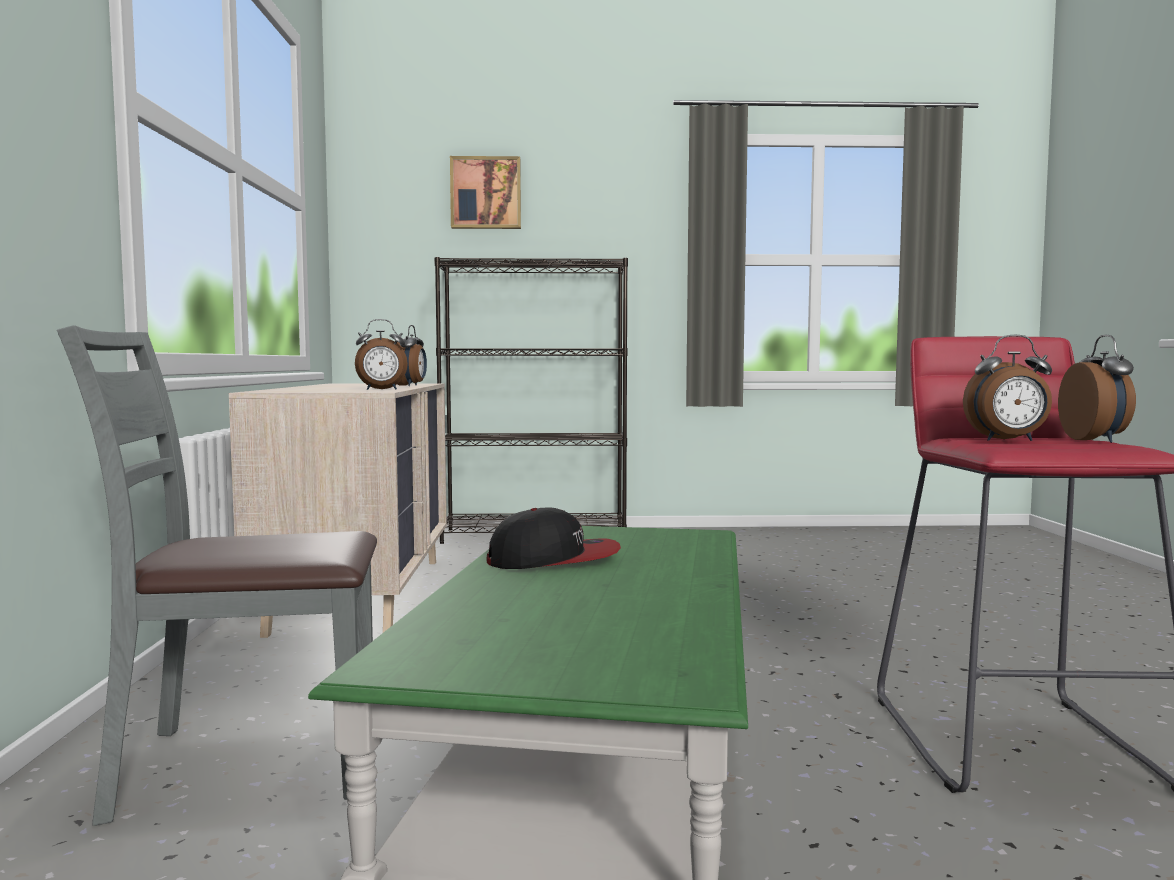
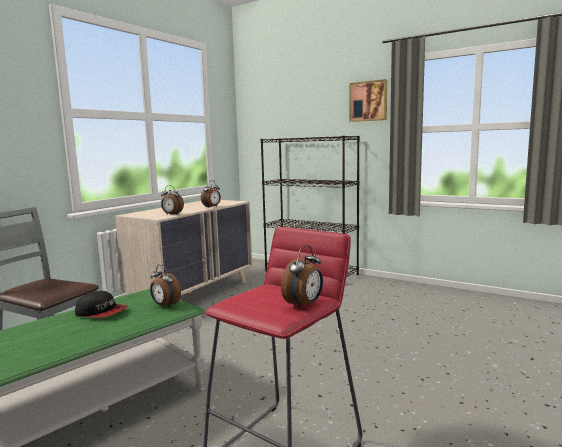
camera: 35 degrees right, 5 degrees up
picture [450,156,521,229] -> picture moved to [349,79,387,122]
alarm clock [963,335,1052,441] -> alarm clock moved to [150,265,181,308]

